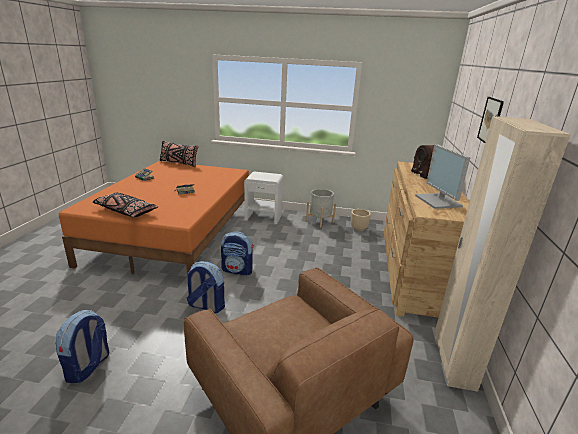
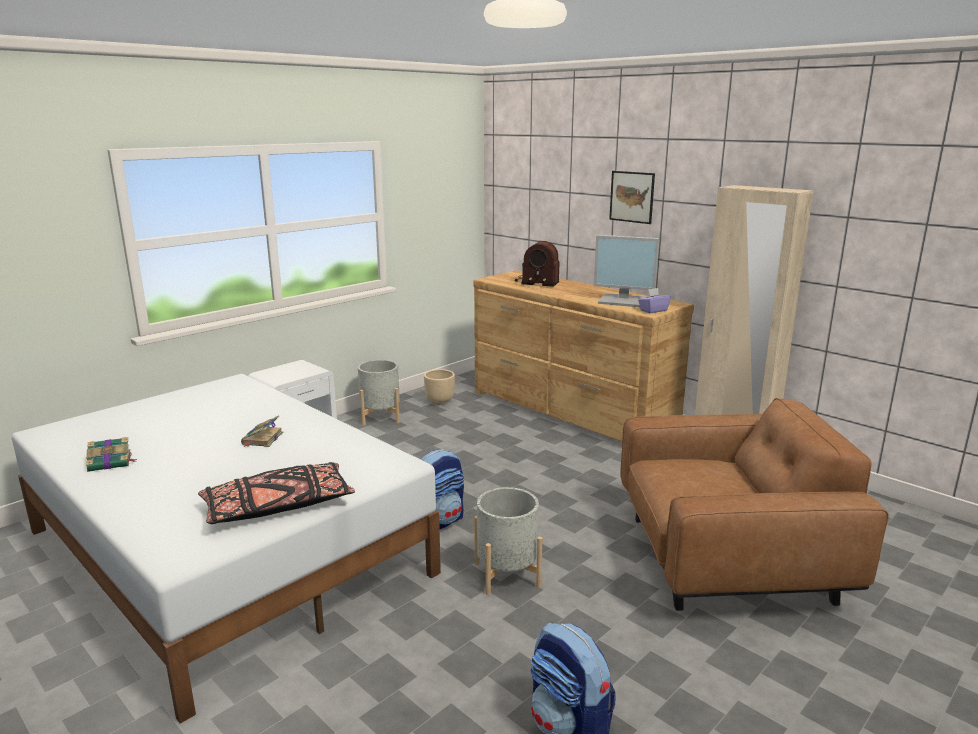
camera: 55 degrees left, 5 degrees down
orange bed [59,161,249,274] -> white bed [12,374,441,724]
black pillow [160,141,199,167] -> none
backpack [187,261,225,313] -> grey planter [474,487,542,595]
none -> purple tissue box [638,288,671,313]

